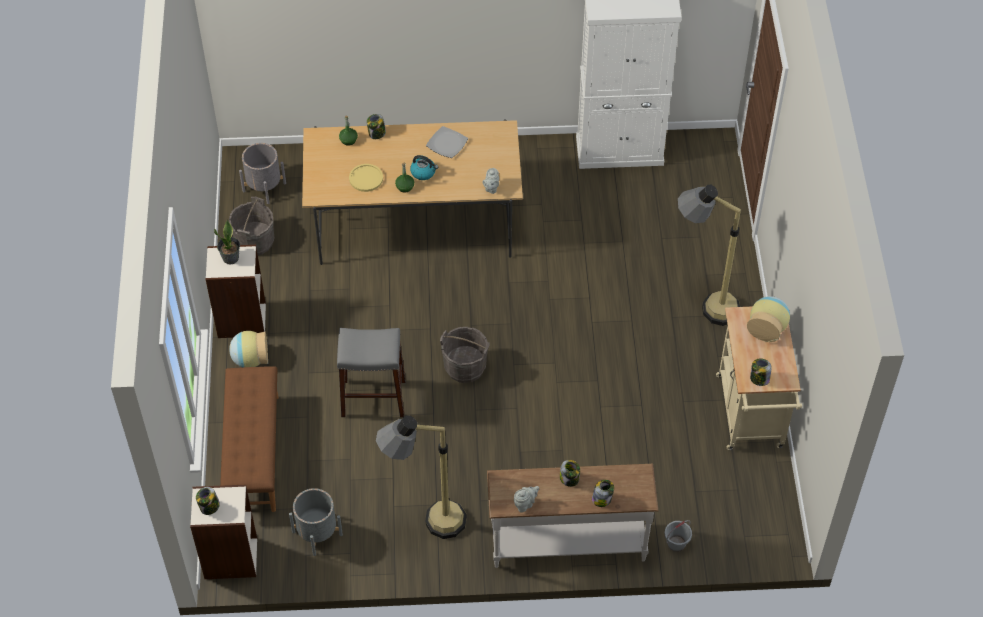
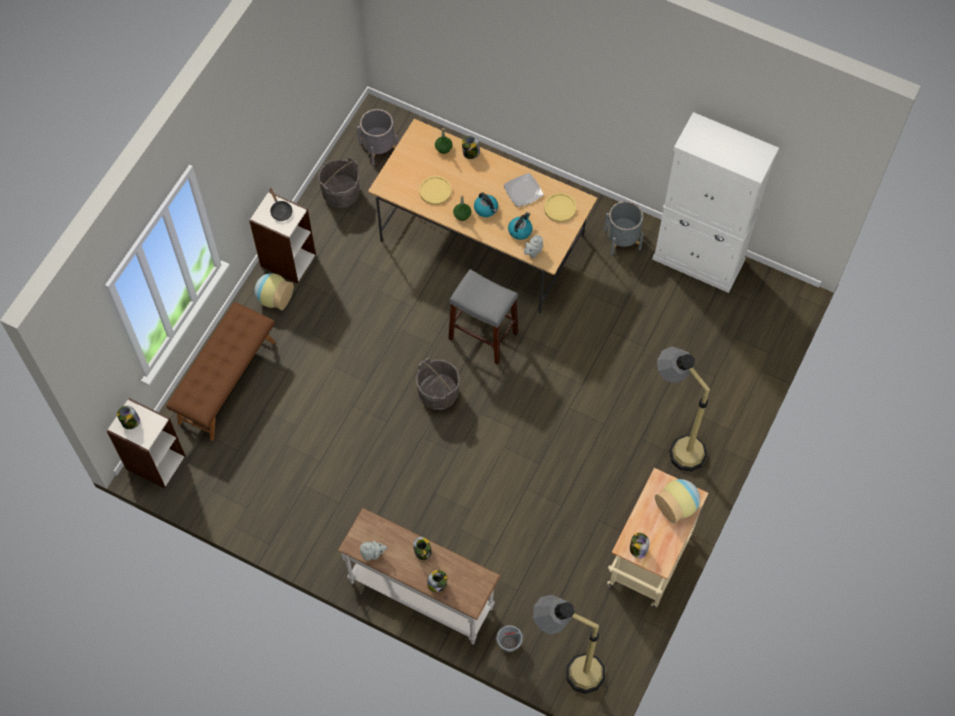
camera: 30 degrees right, 10 degrees up
potted plant [214,219,240,265] -> black frying pan [269,188,292,221]
grey planter [289,488,343,556] -> grey planter moved to [604,201,644,255]
grey stool [337,328,406,417] -> grey stool moved to [448,269,518,365]
floor lamp [376,415,467,539] -> floor lamp moved to [533,595,605,694]
none -> kettle [508,212,533,240]
none -> yellow plate [544,193,577,222]

